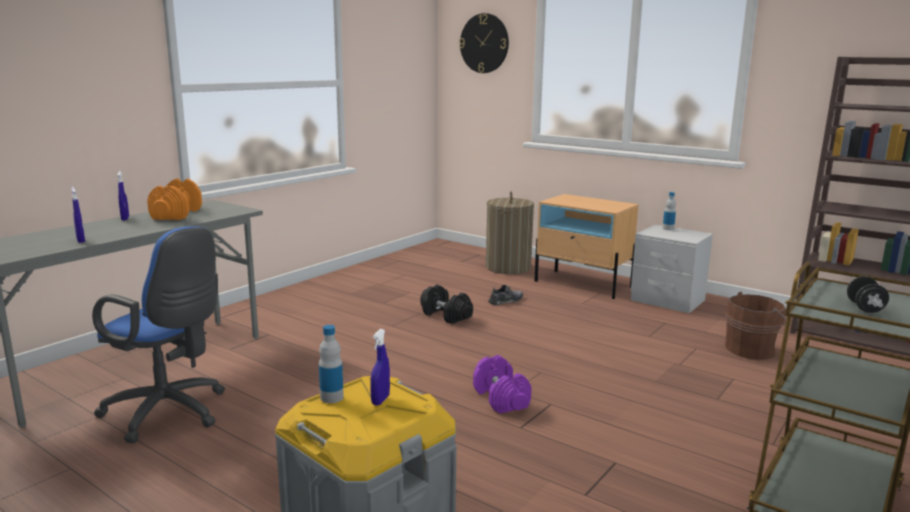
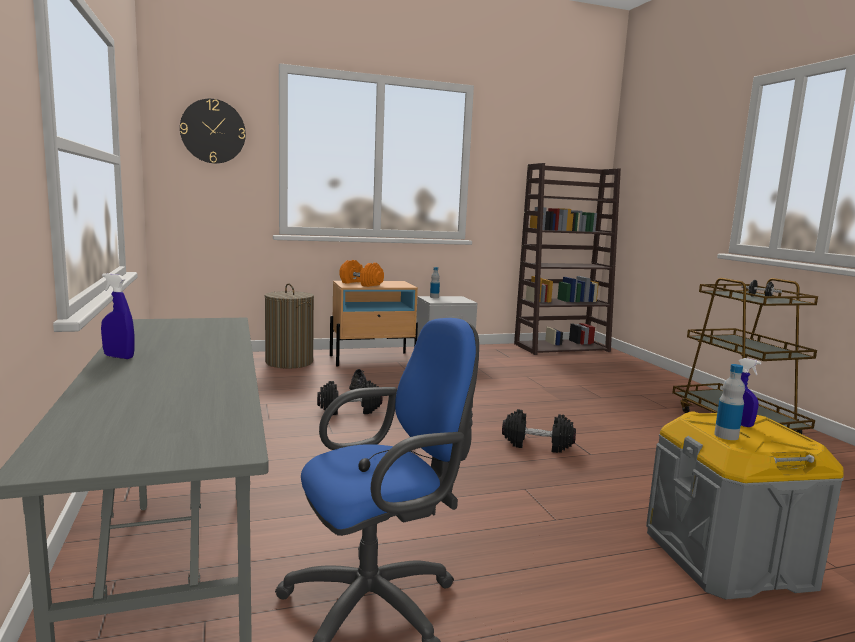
camera: 55 degrees left, 5 degrees down
blue spray bottle [71,187,85,243] -> none
orange dumbbell [147,178,202,220] -> orange dumbbell moved to [340,260,384,287]
purple dumbbell [473,355,531,413] -> black dumbbell [502,409,576,453]
brown bucket [725,292,786,360] -> none

